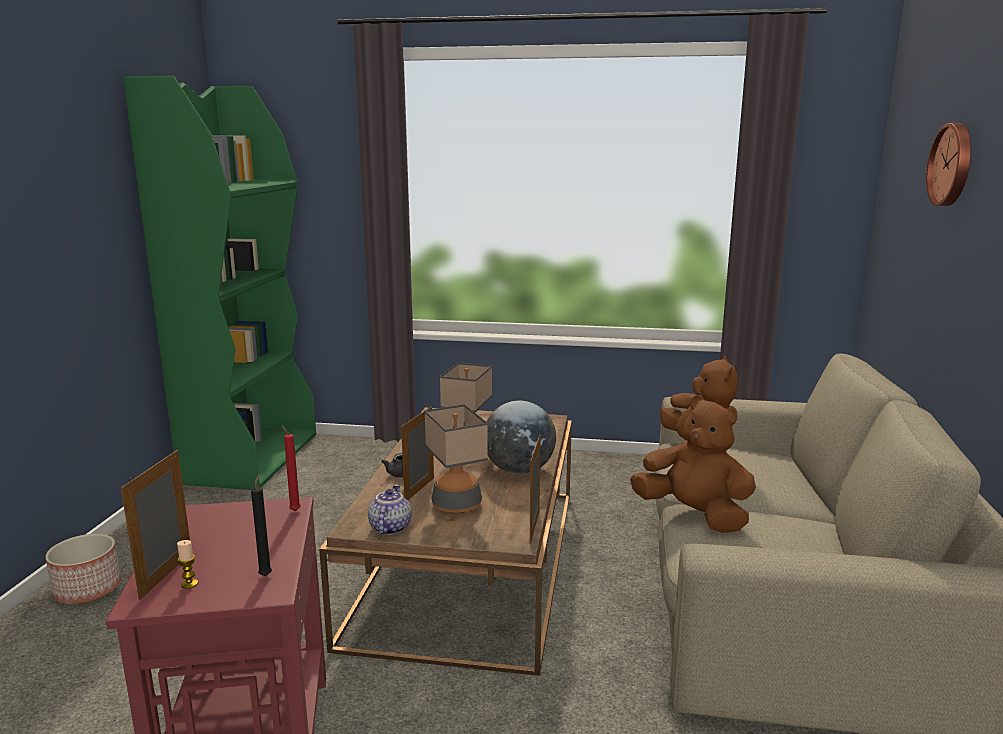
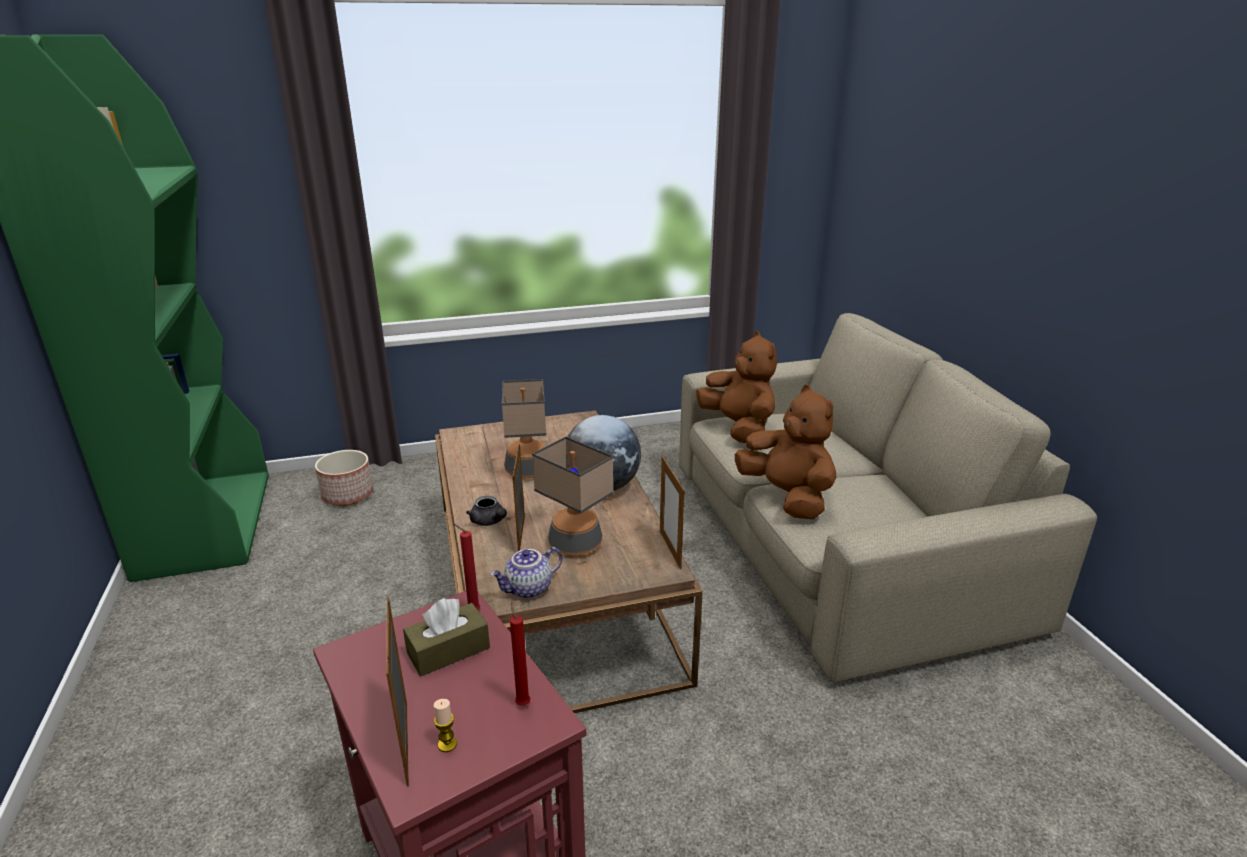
camera: 25 degrees left, 10 degrees up
planter [45,534,121,604] -> planter moved to [315,450,373,506]
black candle [251,475,272,576] -> red candle [510,601,530,706]
teapot [368,484,411,535] -> teapot turned 105 degrees counterclockwise [490,547,562,599]
brown plush toy [630,395,756,533] -> brown plush toy turned 45 degrees clockwise [735,385,836,519]
wall clock [926,123,971,206] -> none
none -> brown tissue box [403,598,490,677]

